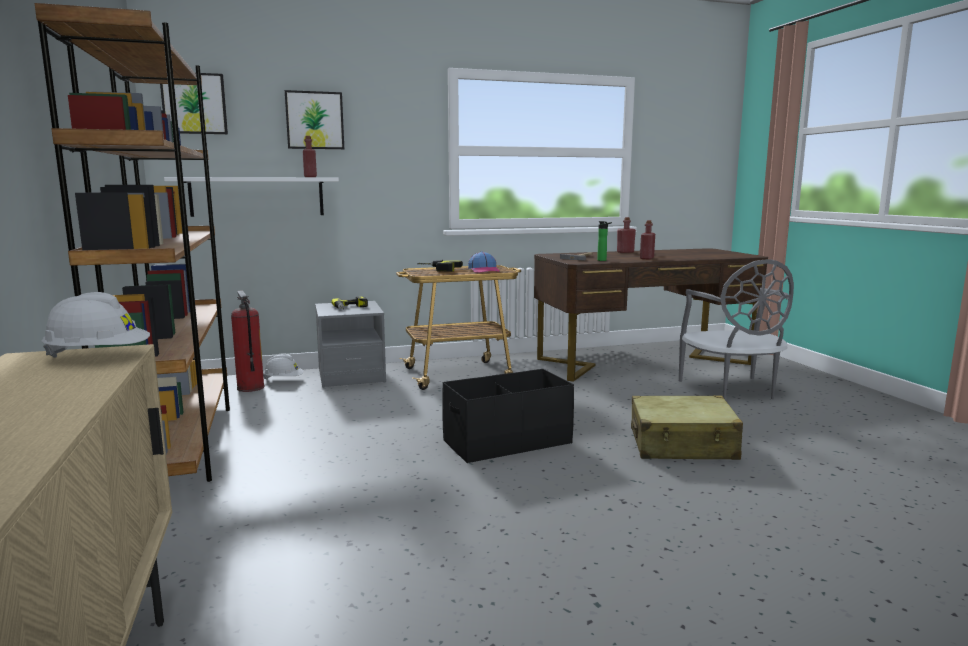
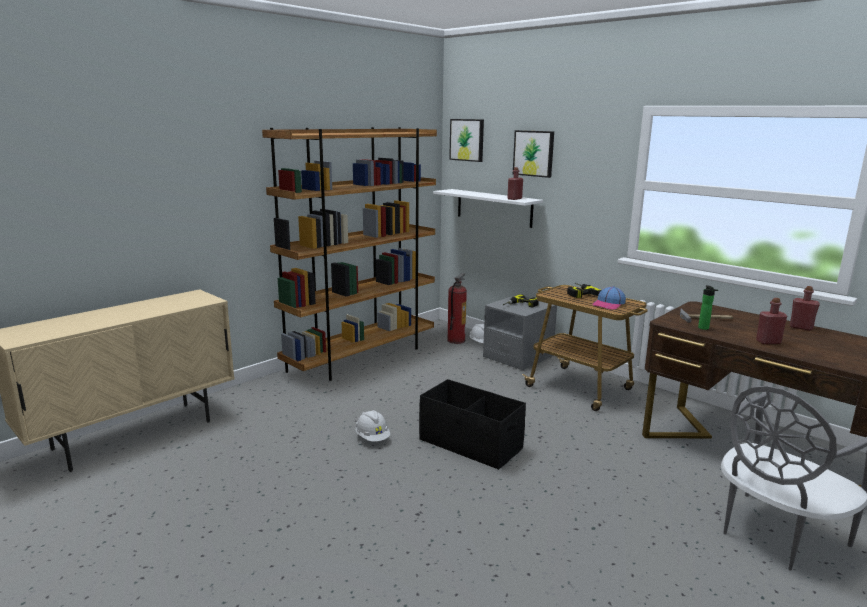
camera: 60 degrees right, 5 degrees up
white hard hat [41,292,150,358] -> white hard hat moved to [355,410,390,442]
beige suitcase [631,395,743,460] -> none

